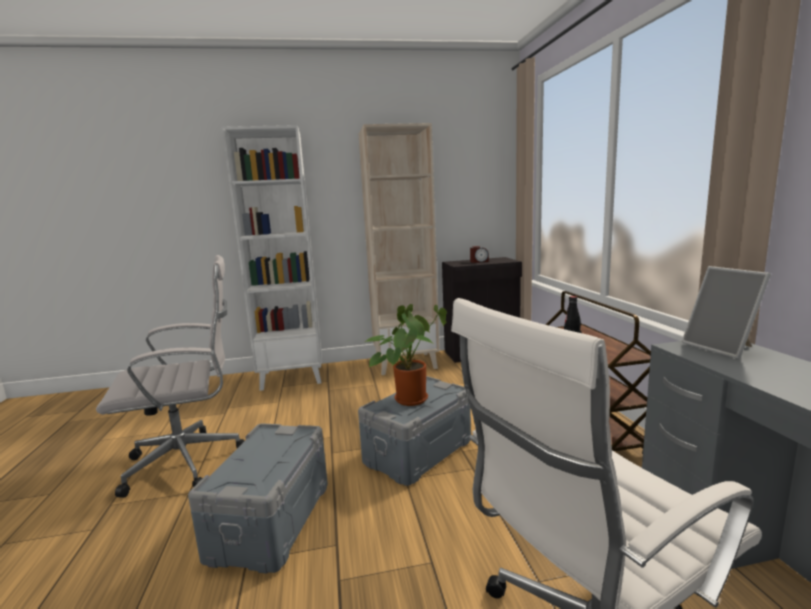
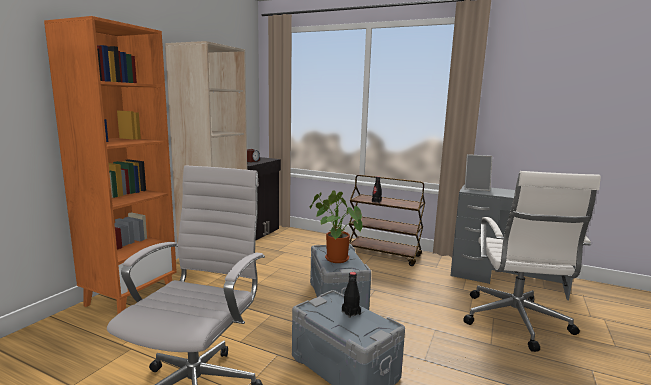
camera: 55 degrees left, 0 degrees up
white bookcase [222,125,322,391] -> orange bookcase [44,16,177,314]
none -> black bottle [342,272,361,318]

